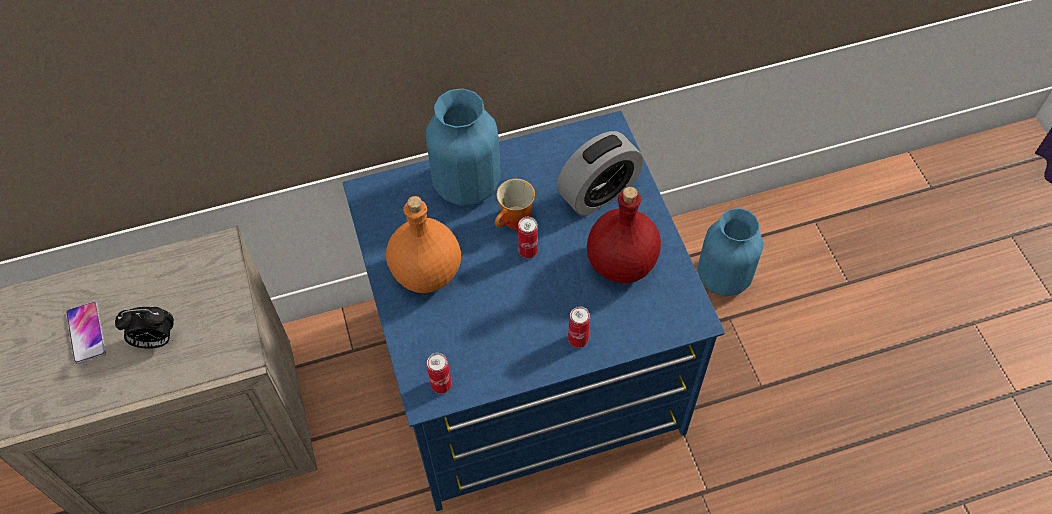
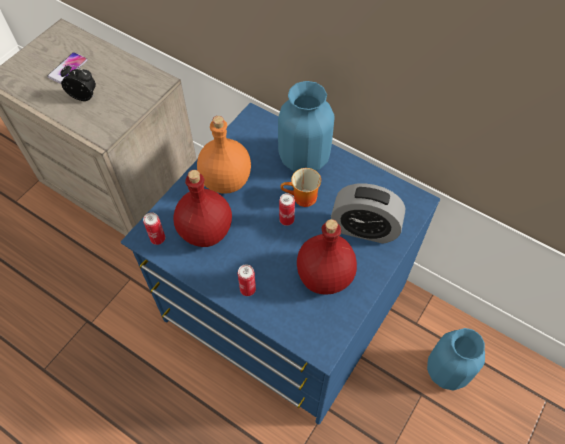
camera: 50 degrees right, 0 degrees up
alarm clock [115,307,174,349] -> alarm clock turned 150 degrees clockwise [60,65,96,101]
none -> red bottle [173,170,232,247]

